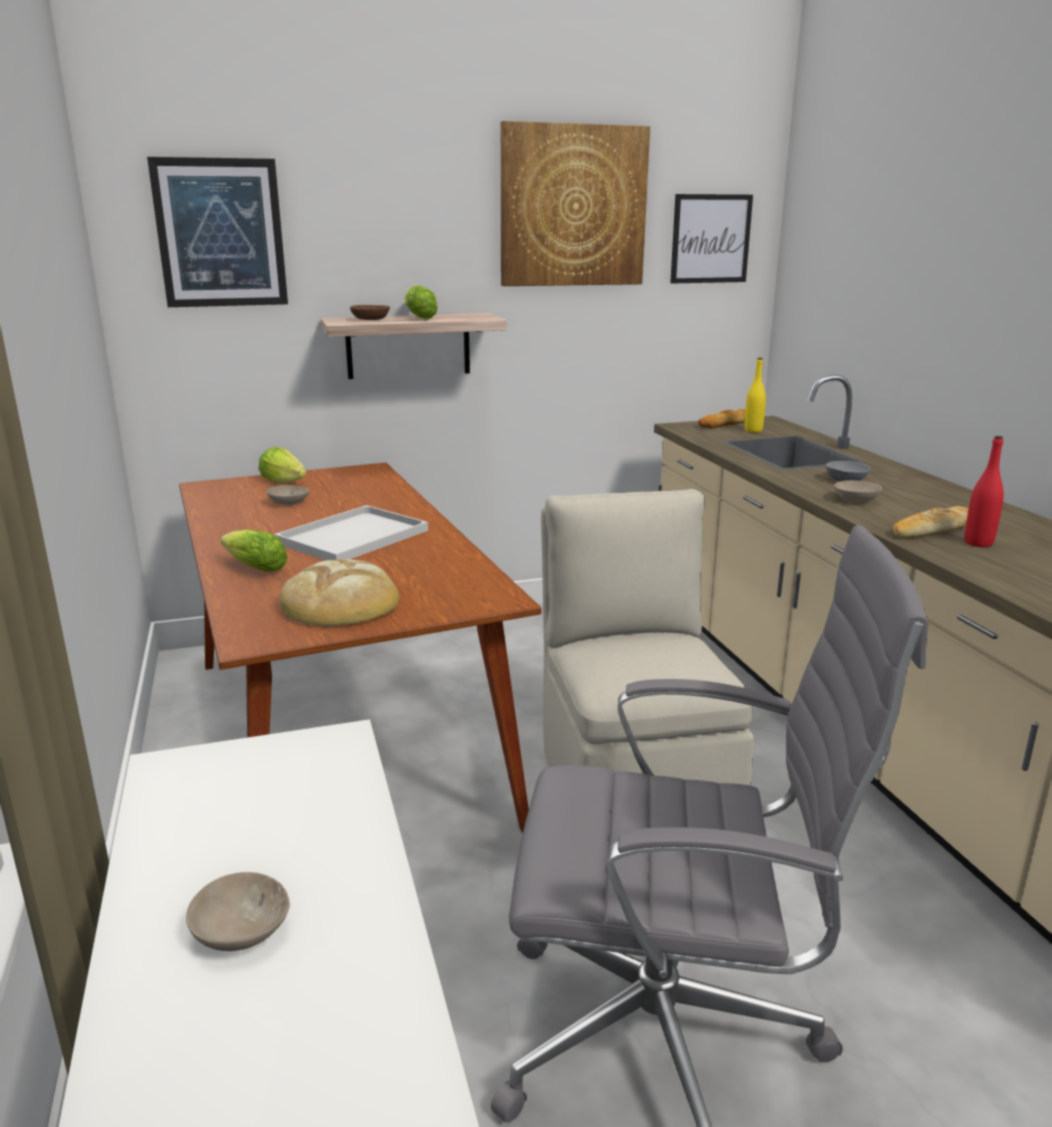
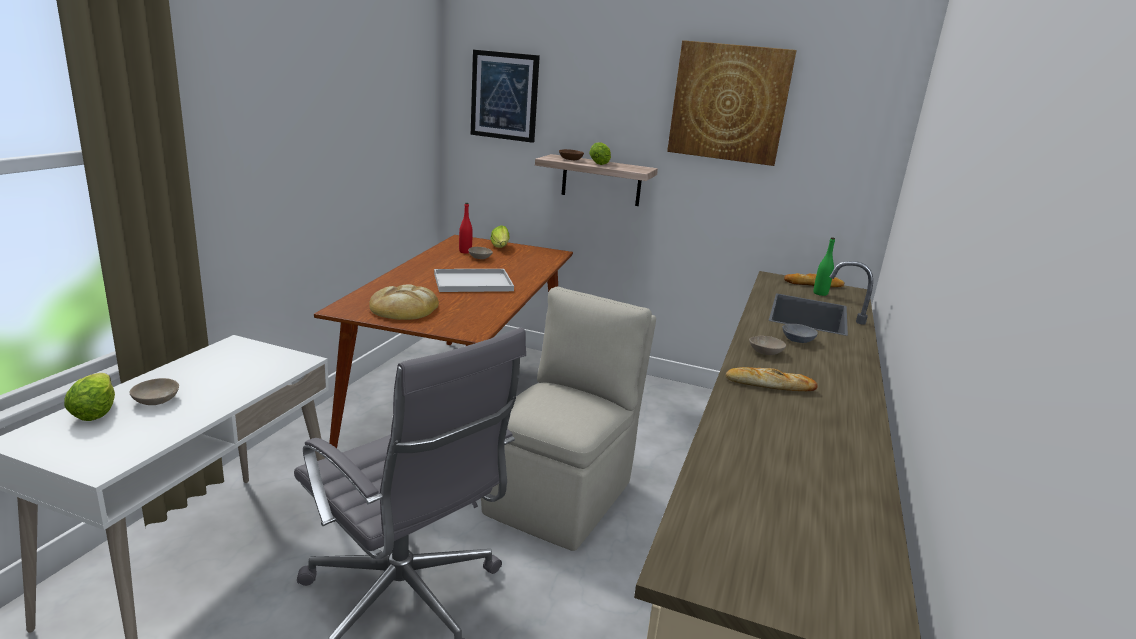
camera: 35 degrees right, 0 degrees up
lettuce [220,529,288,572] -> lettuce moved to [64,373,115,421]
picture [670,194,753,283] -> none
yellow bottle [744,358,766,432] -> green bottle [814,237,835,296]
red bottle [965,436,1004,547] -> red bottle moved to [459,203,473,254]

